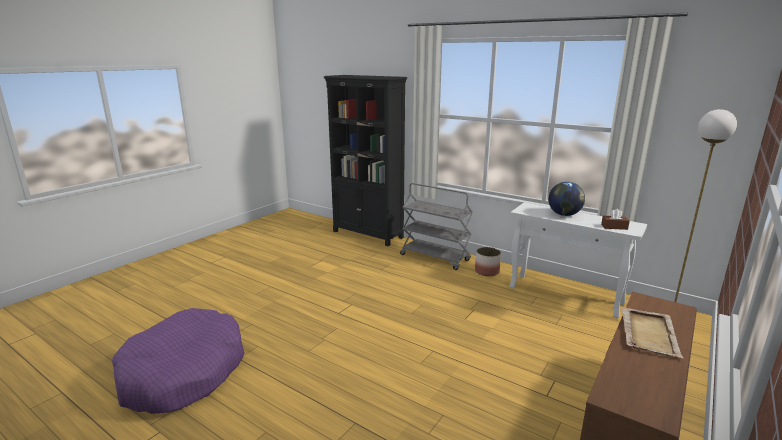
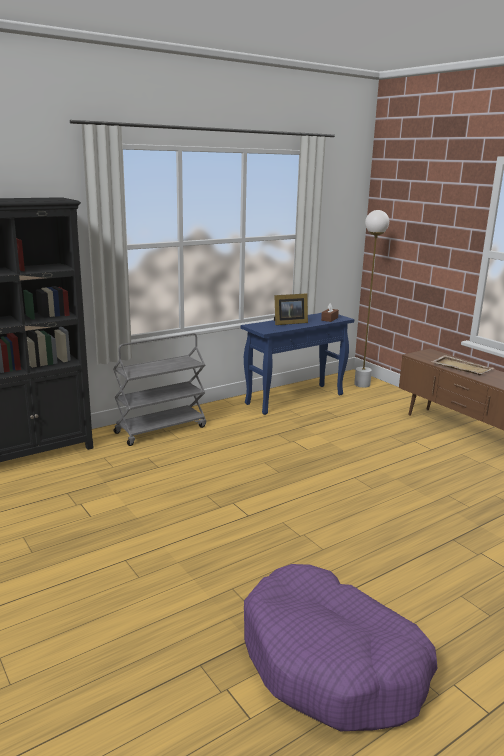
camera: 70 degrees left, 0 degrees up
planter [475,247,501,276] -> none
white console table [509,202,647,318] -> blue console table [241,313,354,415]
globe [548,182,585,216] -> picture frame [274,293,308,325]

